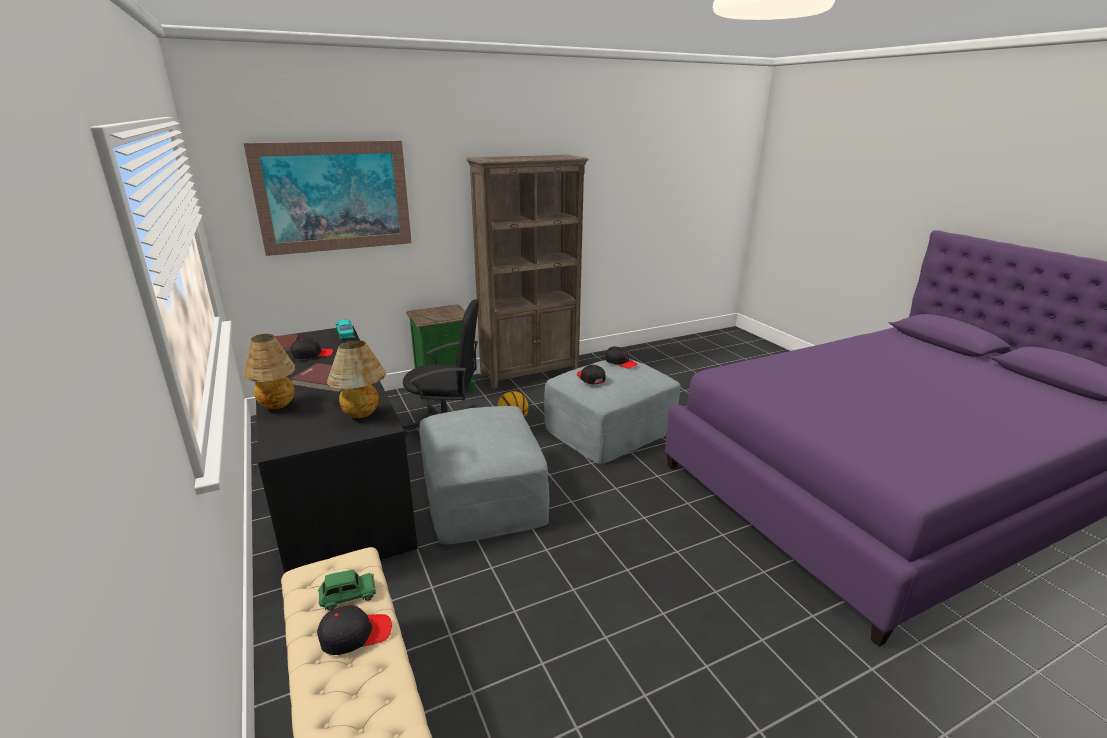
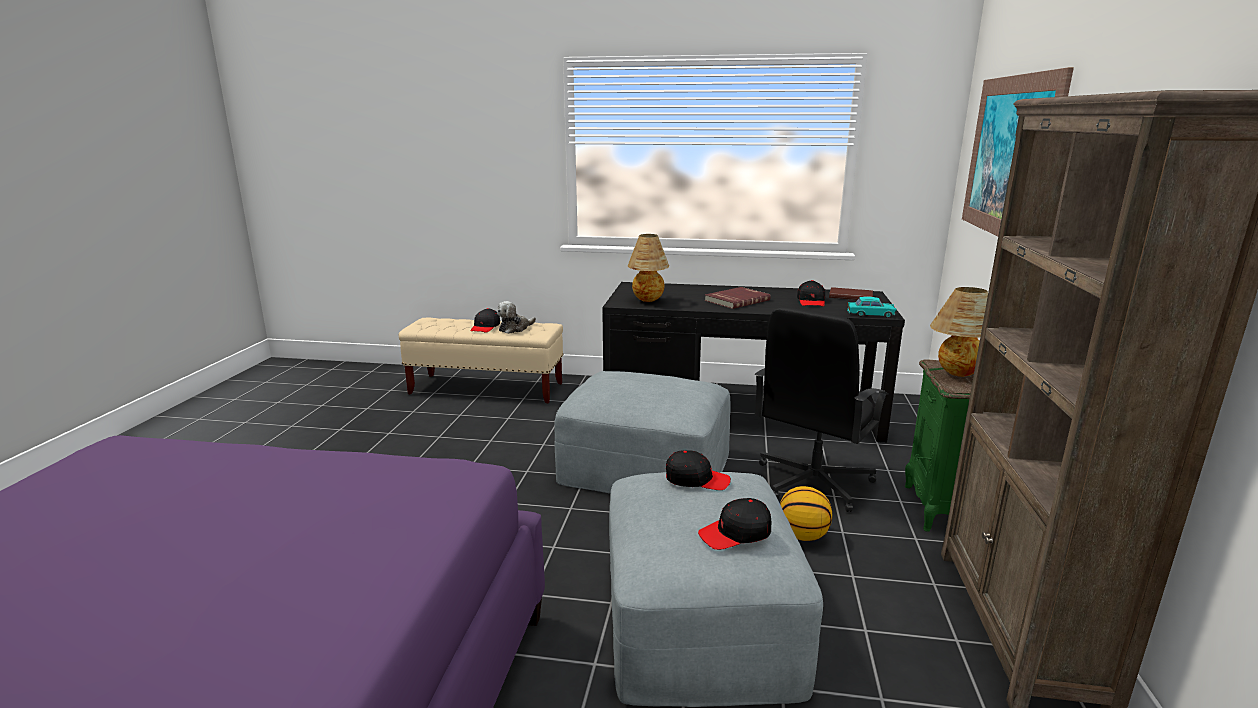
camera: 125 degrees right, 5 degrees down
table lamp [243,334,295,409] -> table lamp moved to [930,287,988,377]
green toy car [318,570,376,611] -> plush toy [497,301,536,334]

